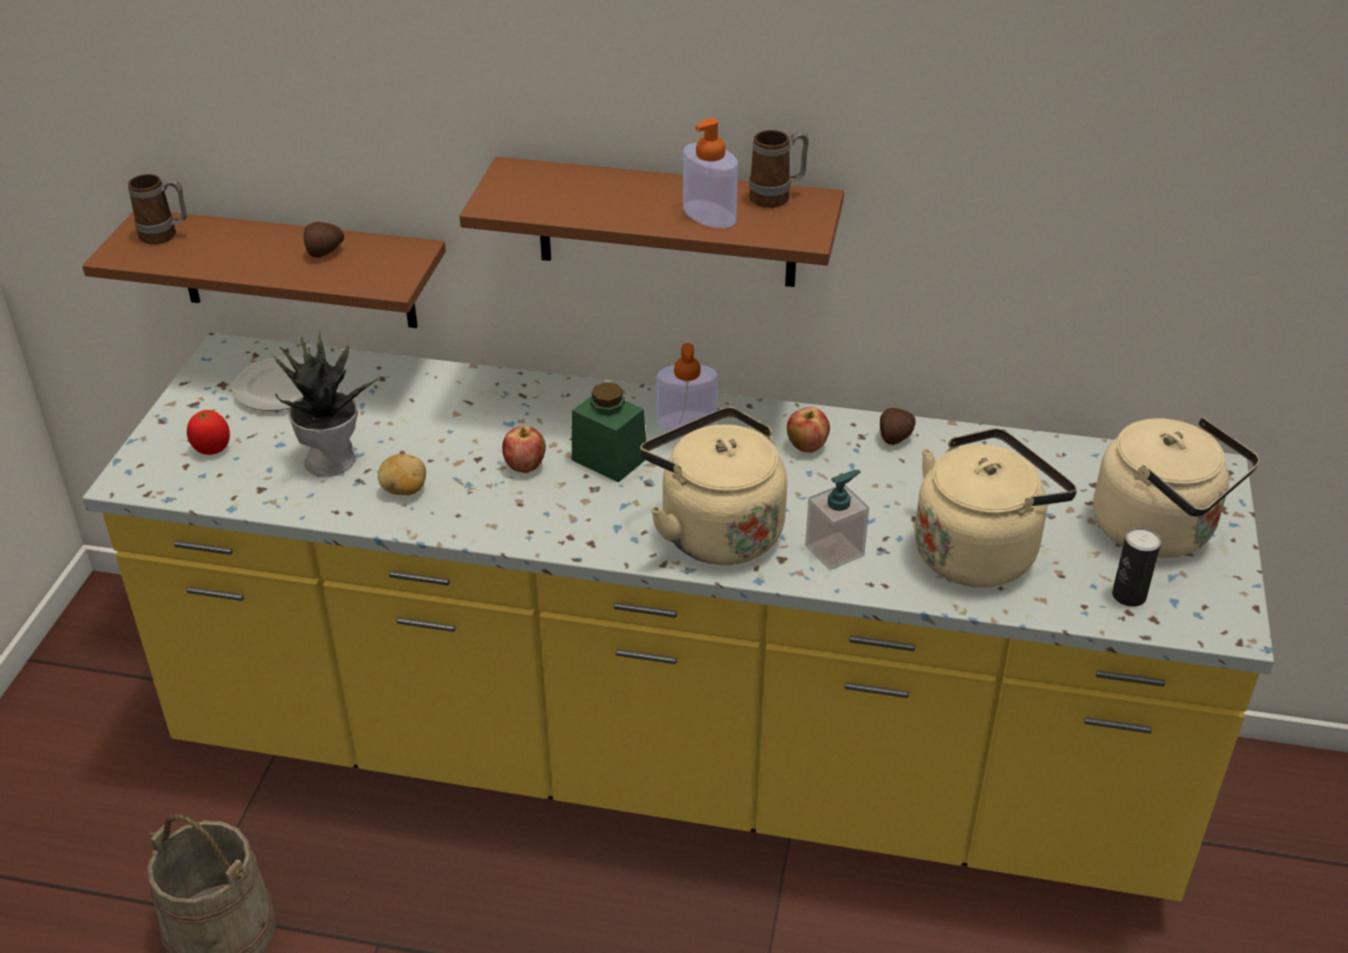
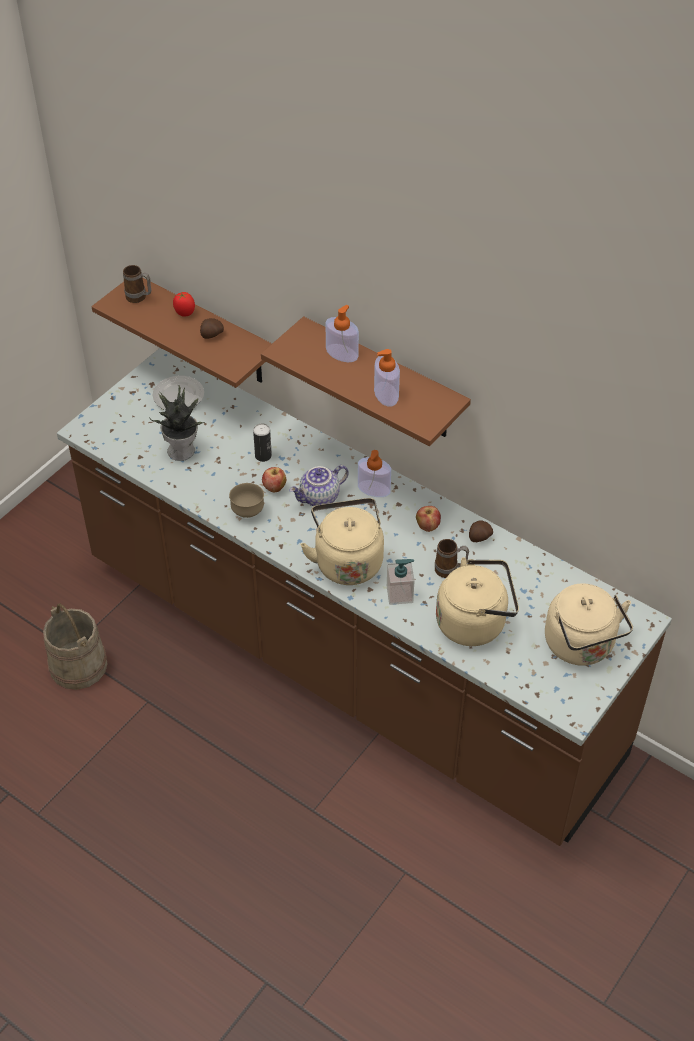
camera: 25 degrees right, 10 degrees up
yellow counter [83,333,1274,901] -> brown counter [57,348,672,846]
tomato [187,410,230,455] -> tomato moved to [173,292,195,317]
potato [378,454,426,495] -> none
green jar [572,382,646,483] -> teapot [289,465,349,506]
mug [749,130,809,208] -> mug moved to [435,539,469,578]
can [1112,527,1161,607] -> can moved to [253,423,272,462]
none -> brown bowl [229,483,264,518]
none -> soap dispenser [325,305,359,362]

